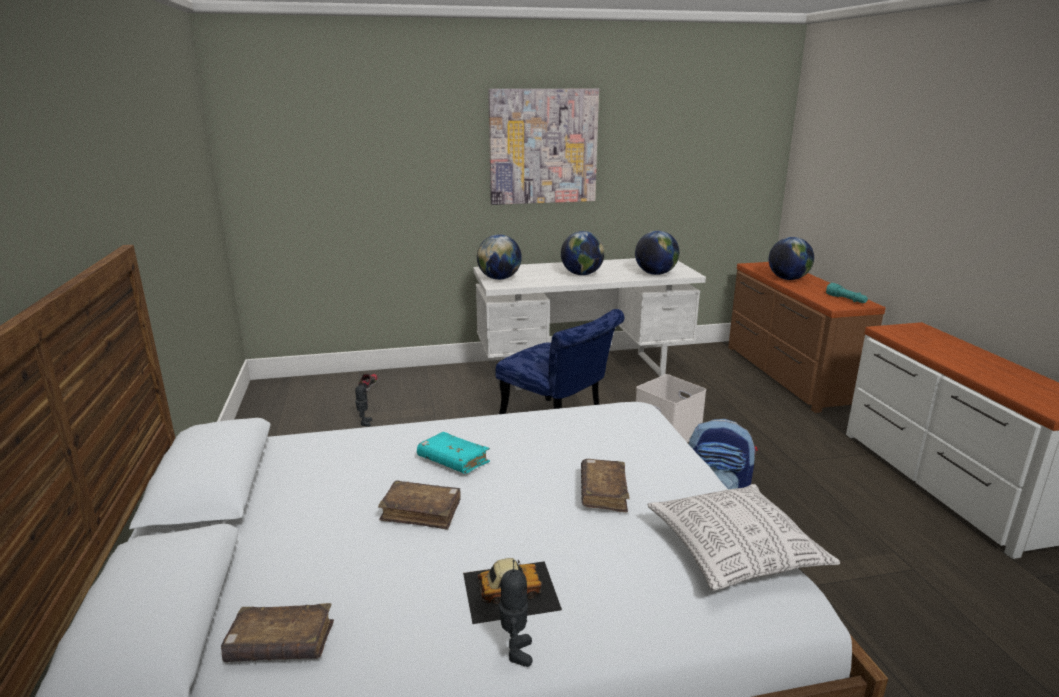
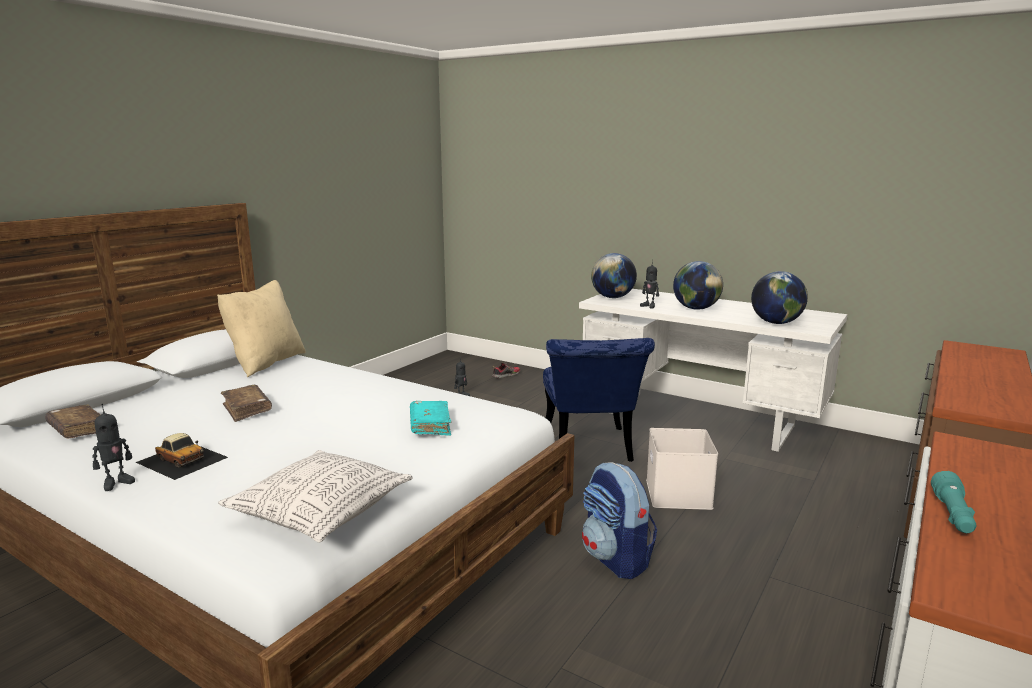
camera: 45 degrees right, 5 degrees down
turquoise book [417,432,490,474] -> turquoise book moved to [410,401,452,436]
picture [488,89,599,205] -> none
brown book [581,459,630,513] -> none
globe [769,237,814,280] -> none
turquoise flashlight [826,283,868,303] -> turquoise flashlight moved to [931,471,976,533]
none -> beige pillow [217,280,306,377]
none -> toy robot [640,260,659,309]

